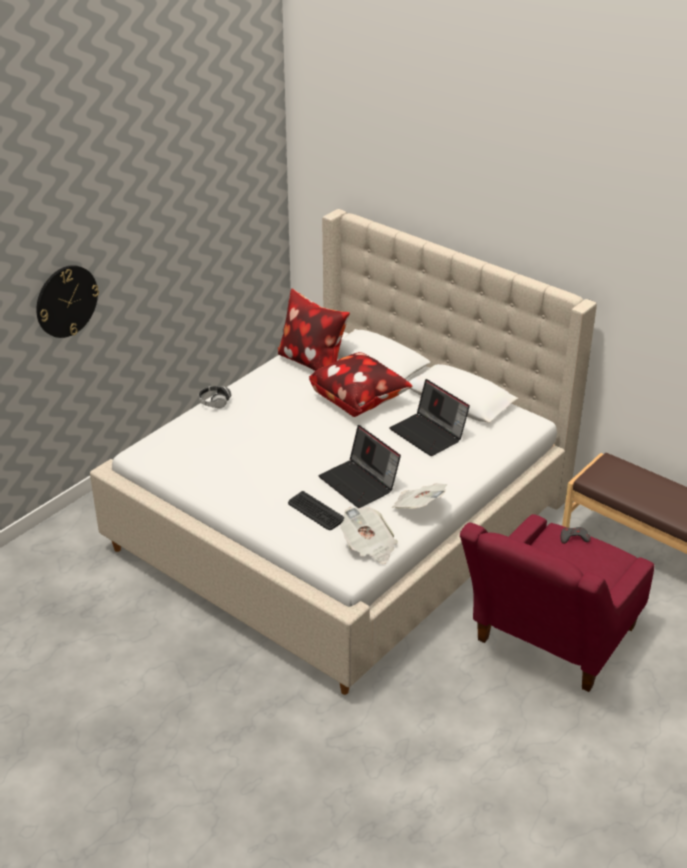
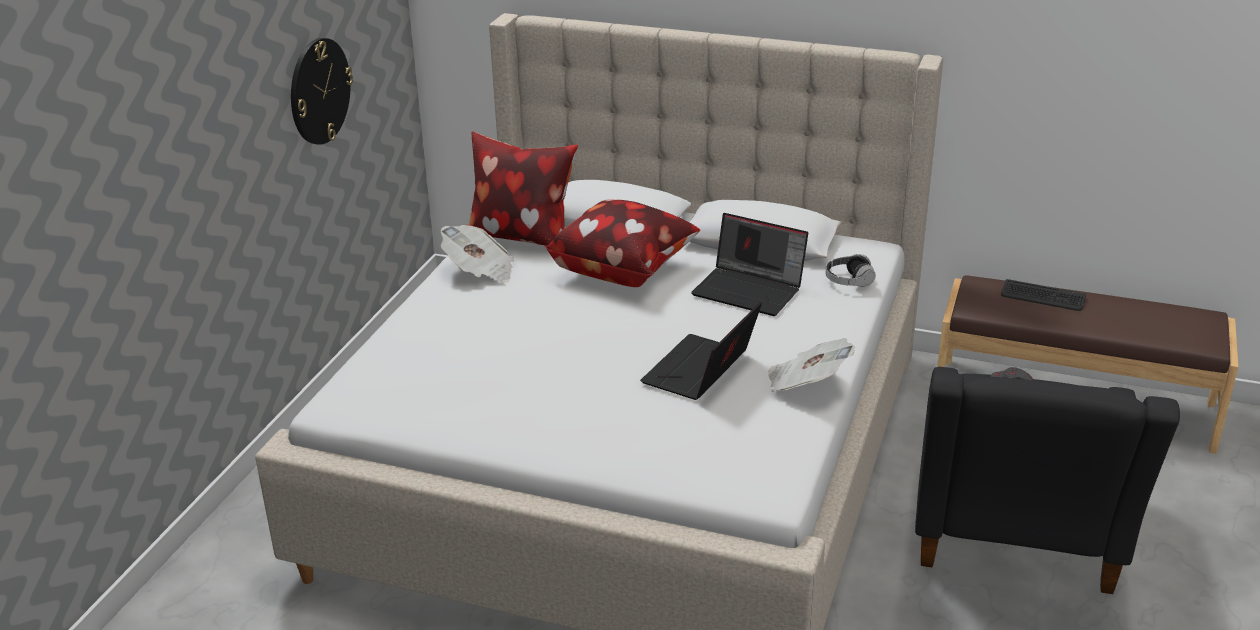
camera: 20 degrees left, 5 degrees down
wall clock [36,265,99,338] -> wall clock moved to [291,38,353,145]
headphones [199,386,231,409] -> headphones moved to [825,254,876,287]
keyboard [288,491,344,530] -> keyboard moved to [1001,279,1086,311]
laptop [319,425,401,508] -> laptop turned 90 degrees clockwise [640,301,762,400]
newspaper [340,507,398,564] -> newspaper moved to [441,225,514,283]
red armchair [460,514,654,692] -> black armchair [915,367,1180,594]

